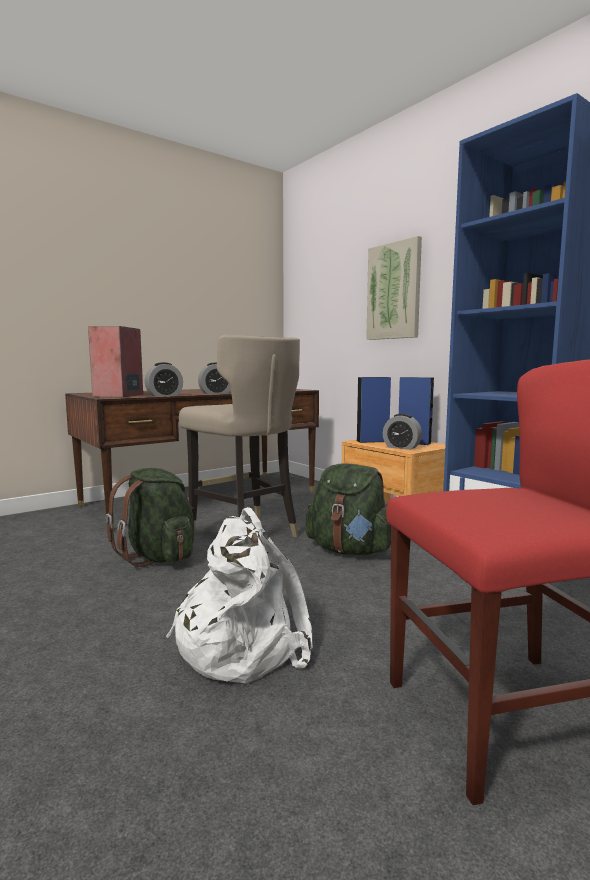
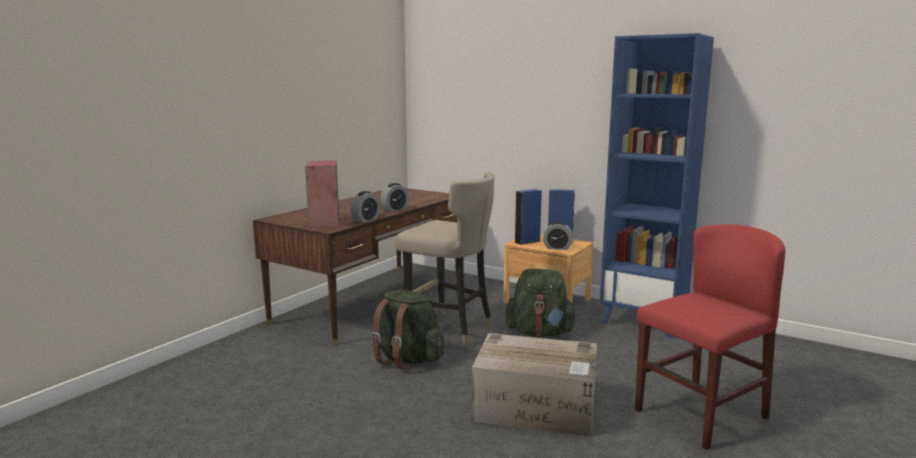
camera: 20 degrees left, 5 degrees up
white backpack [166,507,313,683] -> cardboard box [472,333,597,437]
picture [366,236,422,340] -> none

